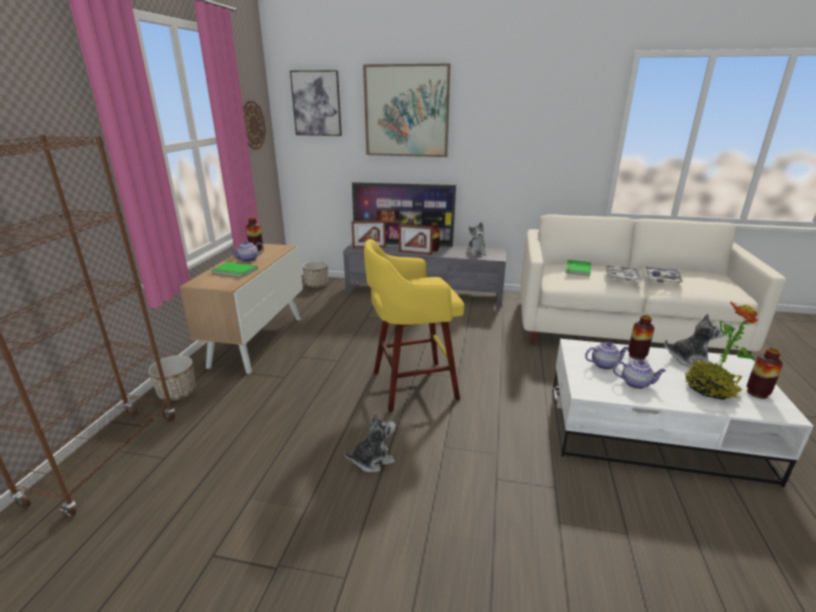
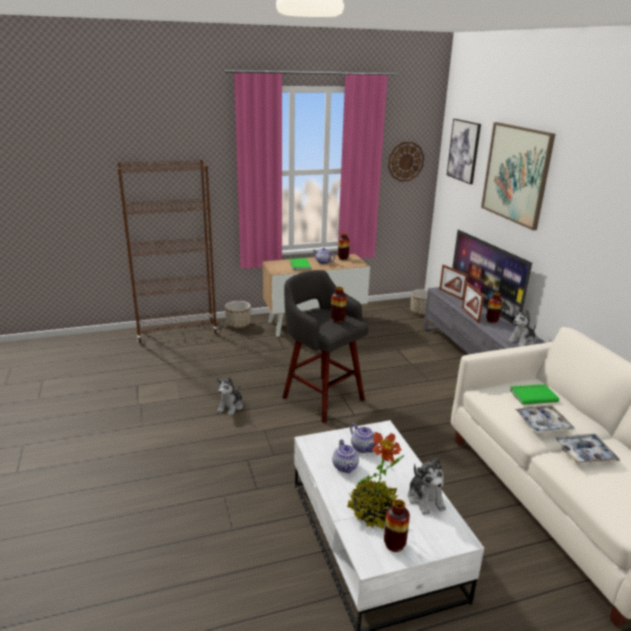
camera: 60 degrees right, 0 degrees up
plush toy [345,413,396,472] -> plush toy turned 75 degrees clockwise [217,377,243,416]
yellow stool [364,239,464,412] -> grey stool [283,270,369,424]
vase [628,315,655,360] -> vase moved to [331,287,346,323]

